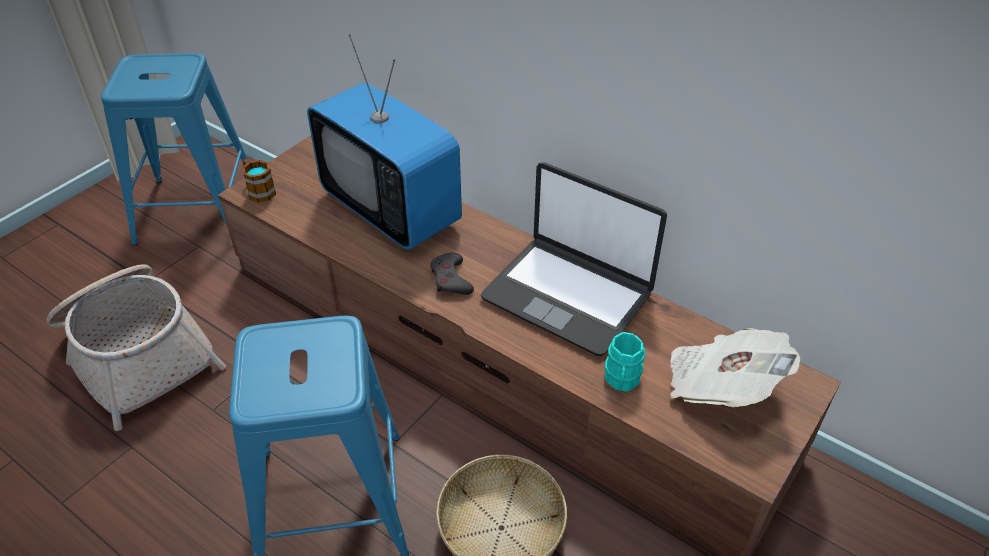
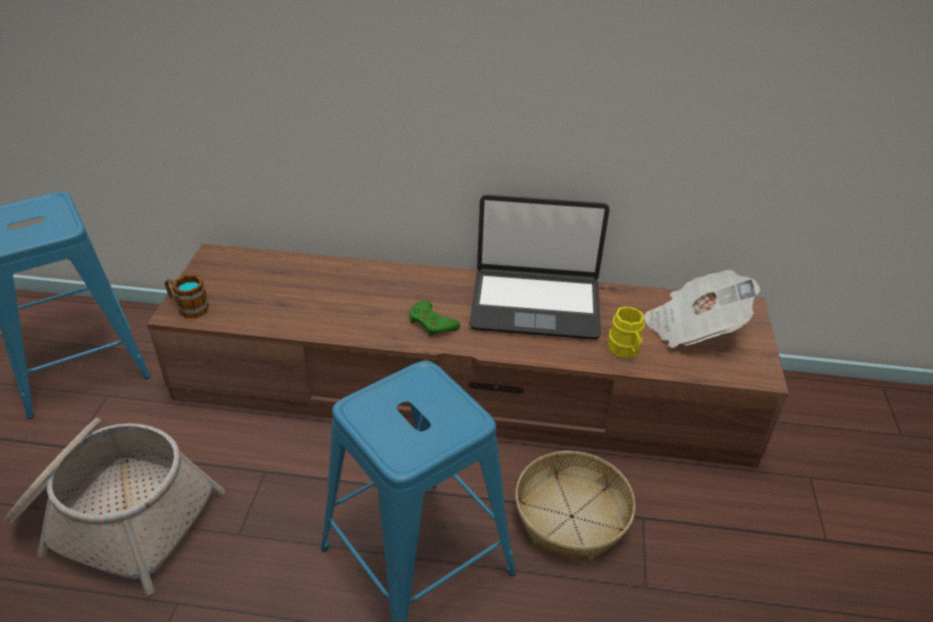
camera: 30 degrees left, 5 degrees down
television [307,34,462,250] -> none
grey game controller [430,253,474,295] -> green game controller [409,300,460,336]
turquoise mug [605,332,646,392] -> yellow mug [608,307,645,359]

